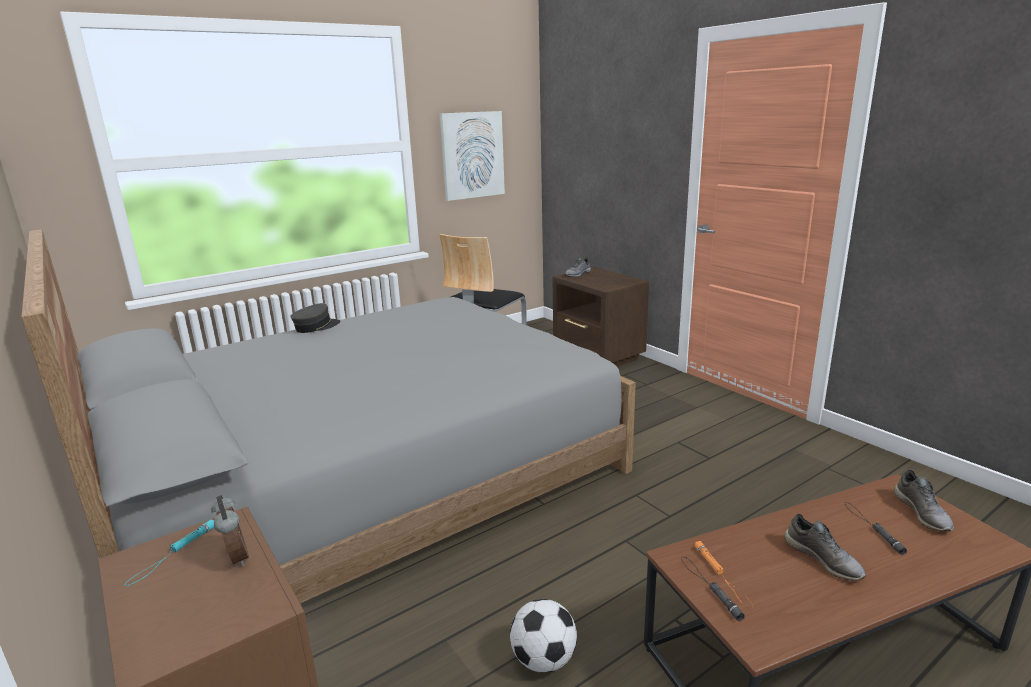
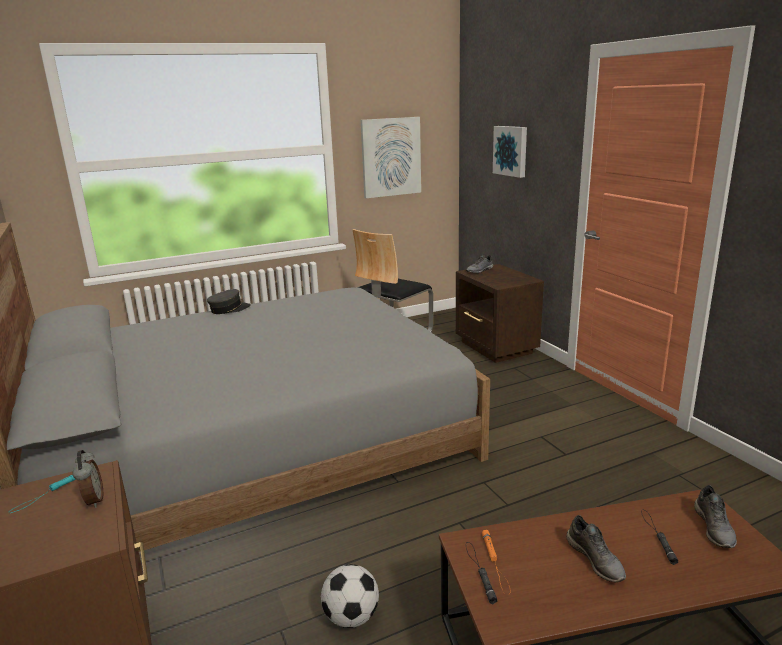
camera: 10 degrees right, 0 degrees up
none -> picture [493,126,527,178]

